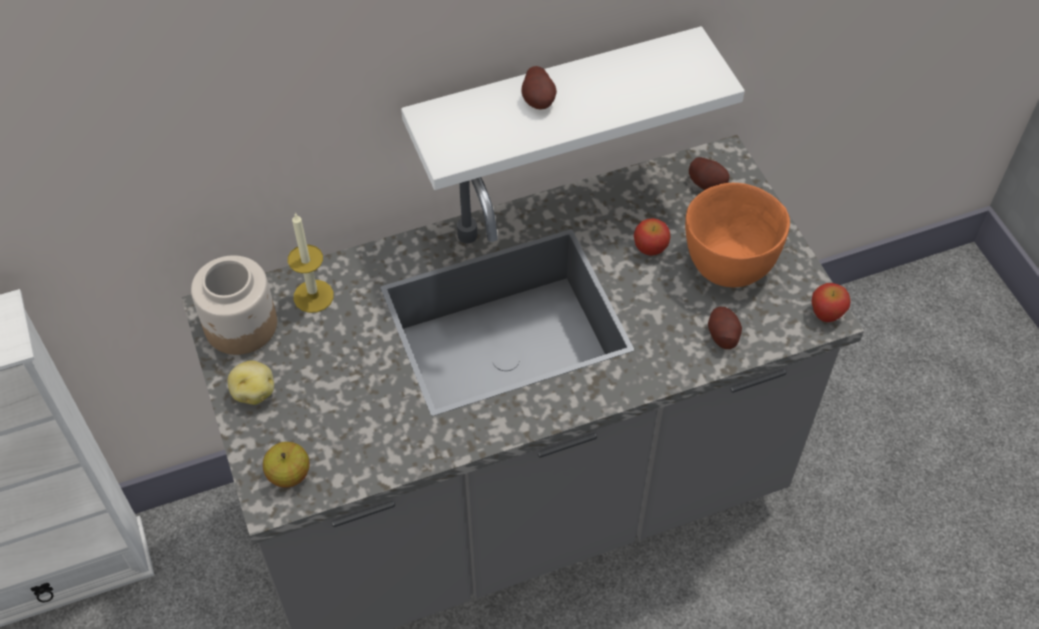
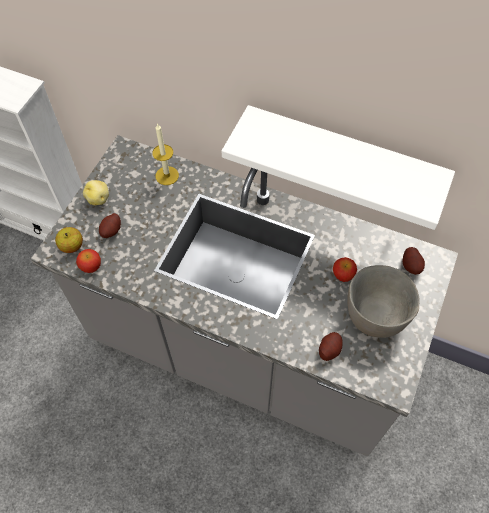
camera: 45 degrees right, 5 degrees up
jar [191,255,277,355] -> none
potato [522,66,557,110] -> potato moved to [99,213,121,238]
orange bowl [685,183,790,287] -> grey bowl [347,265,420,338]
apple [812,283,850,322] -> apple moved to [76,249,101,273]

